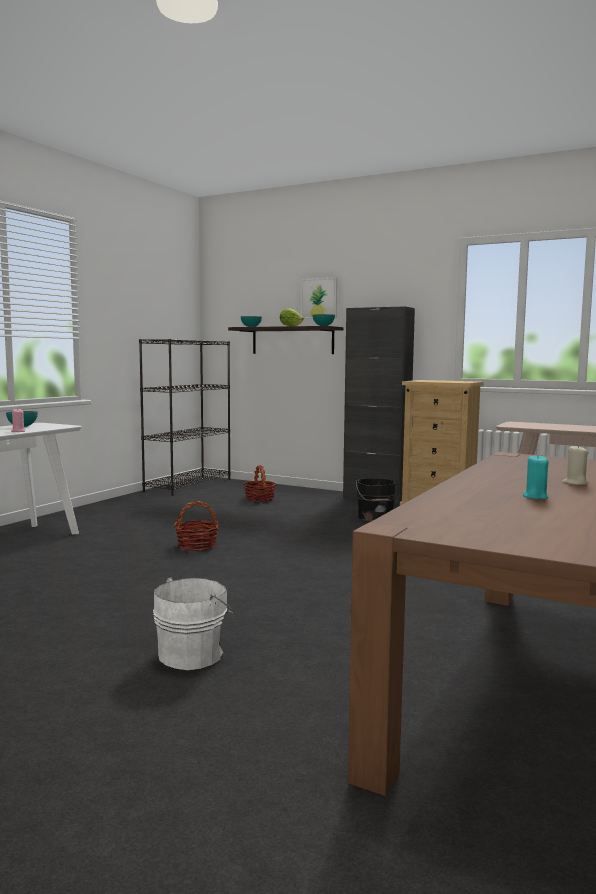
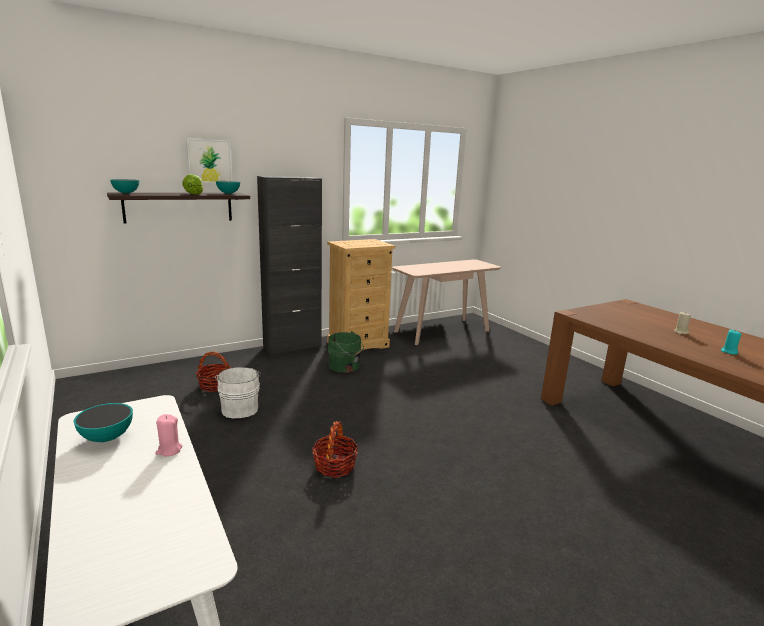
camera: 60 degrees left, 10 degrees up
black bookcase [139,339,231,496] -> none
white bucket [153,577,235,670] -> white bucket moved to [215,367,261,418]
black bucket [356,478,399,521] -> green bucket [328,331,364,373]

